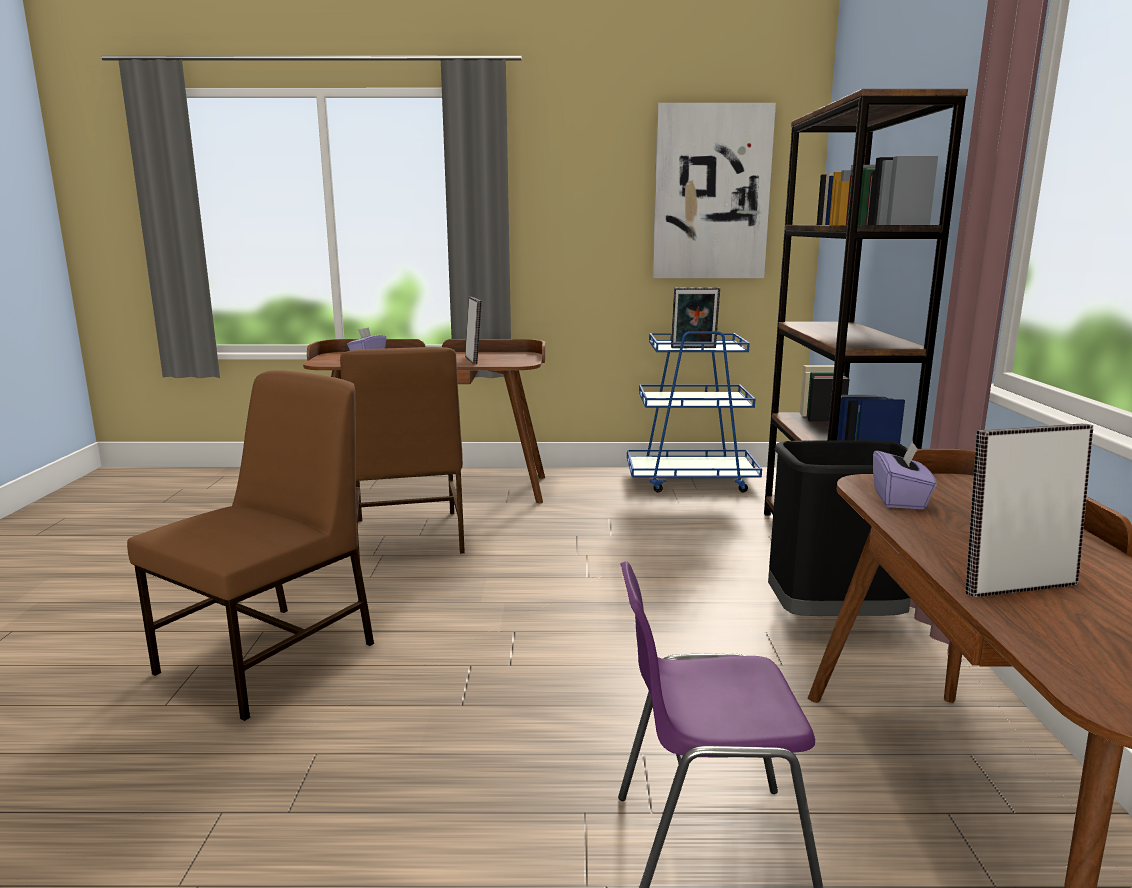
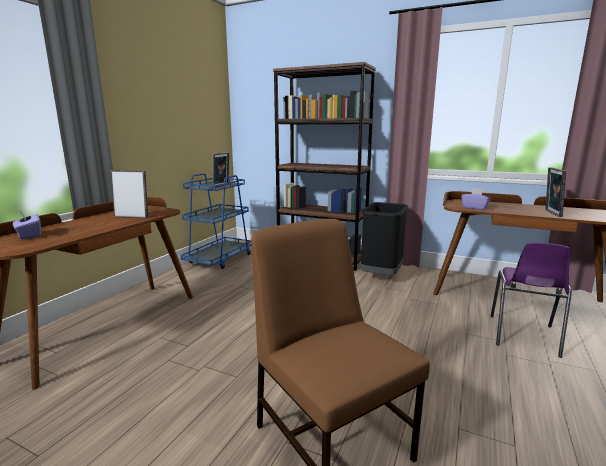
camera: 65 degrees left, 0 degrees up
brown chair [340,347,465,560] -> none
picture [653,103,776,278] -> none

